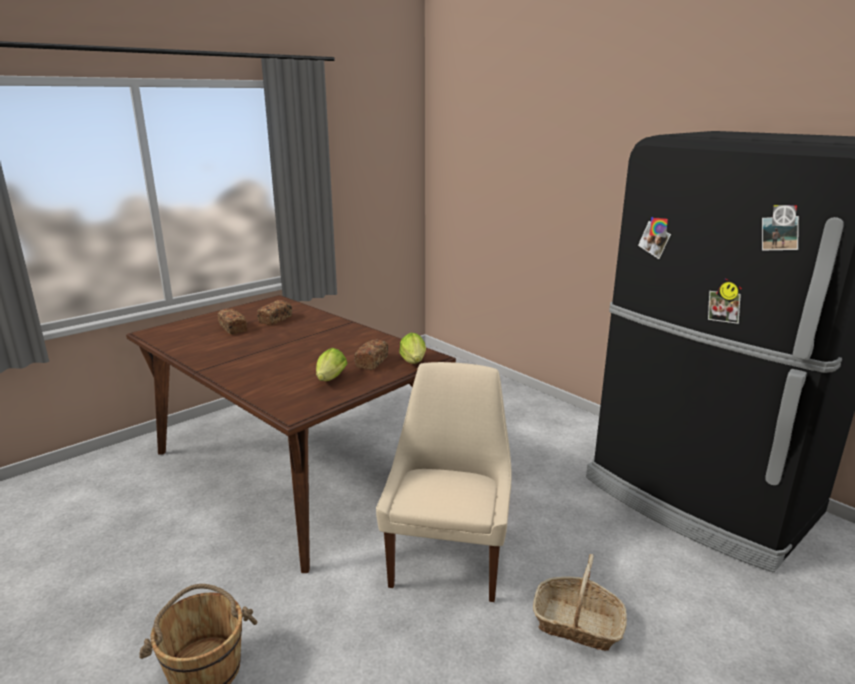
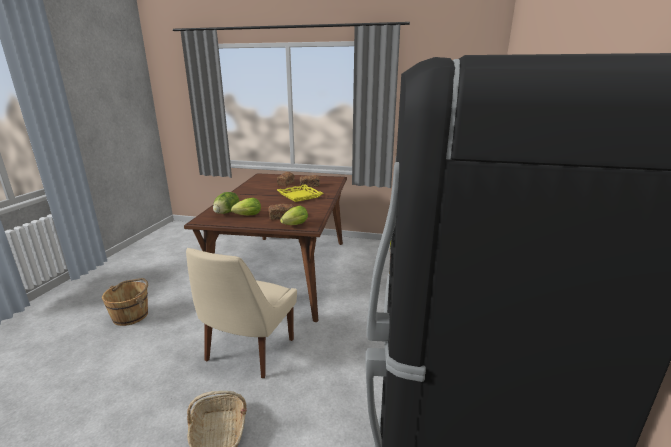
camera: 55 degrees right, 0 degrees up
beige chair [376,362,512,602] -> beige chair turned 135 degrees clockwise [186,248,297,378]
none -> lettuce [213,192,239,214]
none -> yellow tray [277,185,323,202]

